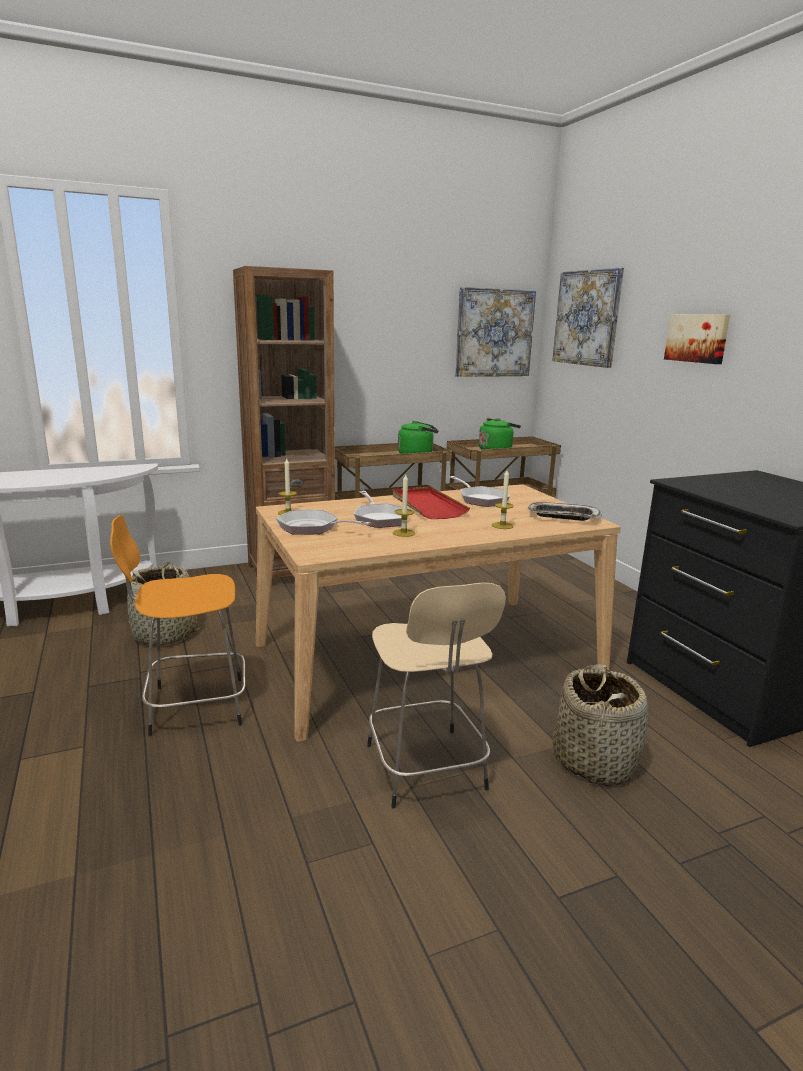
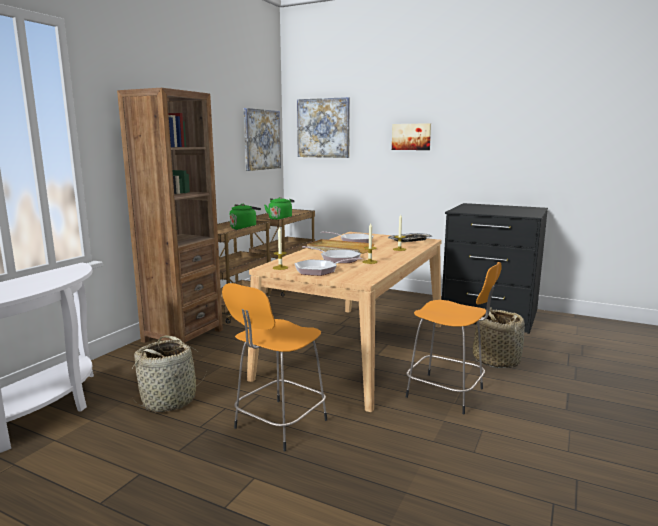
camera: 40 degrees left, 5 degrees down
beige stool [367,583,506,808] -> orange stool [406,262,502,414]
red tray [393,487,470,519] -> beige tray [307,239,374,254]

